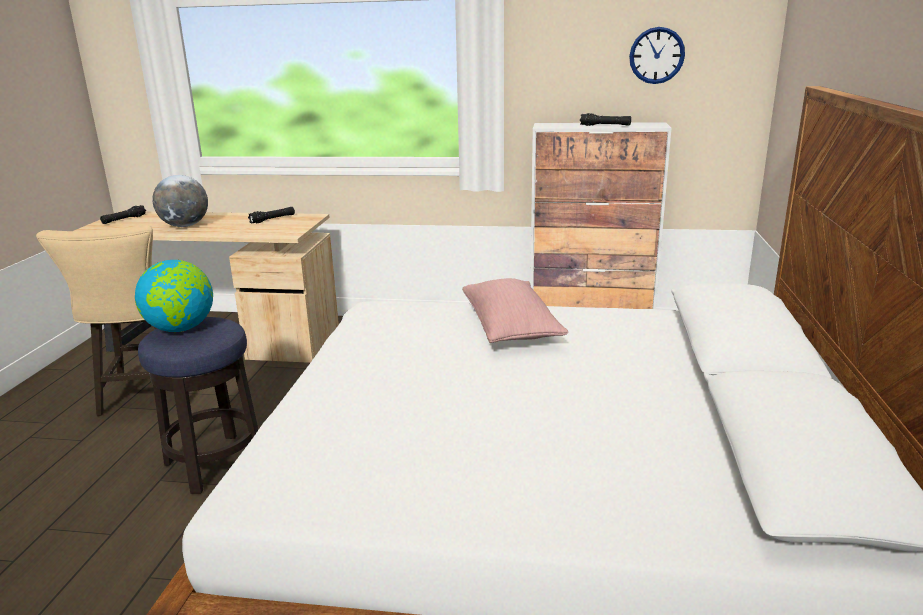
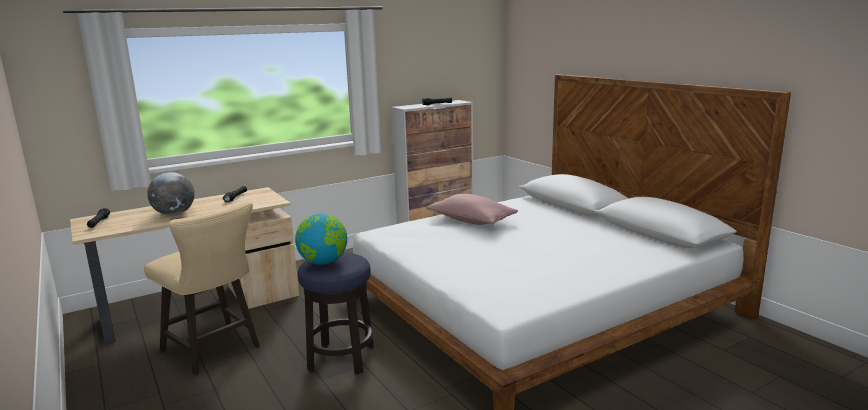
camera: 40 degrees left, 5 degrees down
wall clock [629,27,685,84] -> none

